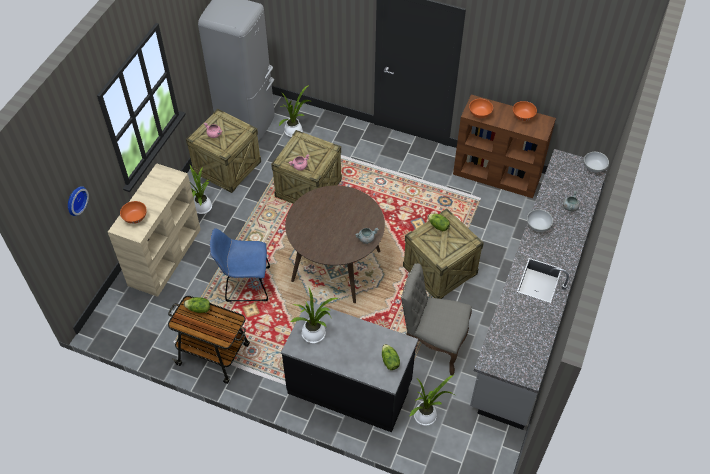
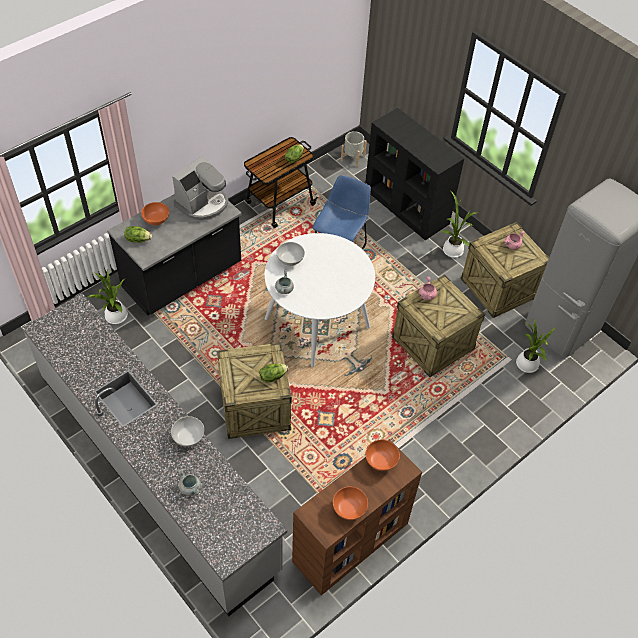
camera: 115 degrees right, 0 degrees up
wall clock [68,186,89,216] -> none
beige bookcase [108,163,201,297] -> black bookcase [365,108,464,240]
orange bowl [120,201,147,224] -> orange bowl moved to [141,202,169,225]
brown dining table [285,185,385,303] -> white dining table [265,233,375,367]
potted plant [291,288,338,343] -> coffee machine [172,156,228,221]
grey chair [401,264,472,376] -> none
white bowl [584,152,609,172] -> white bowl moved to [276,242,305,266]
none -> grey planter [341,131,367,167]

